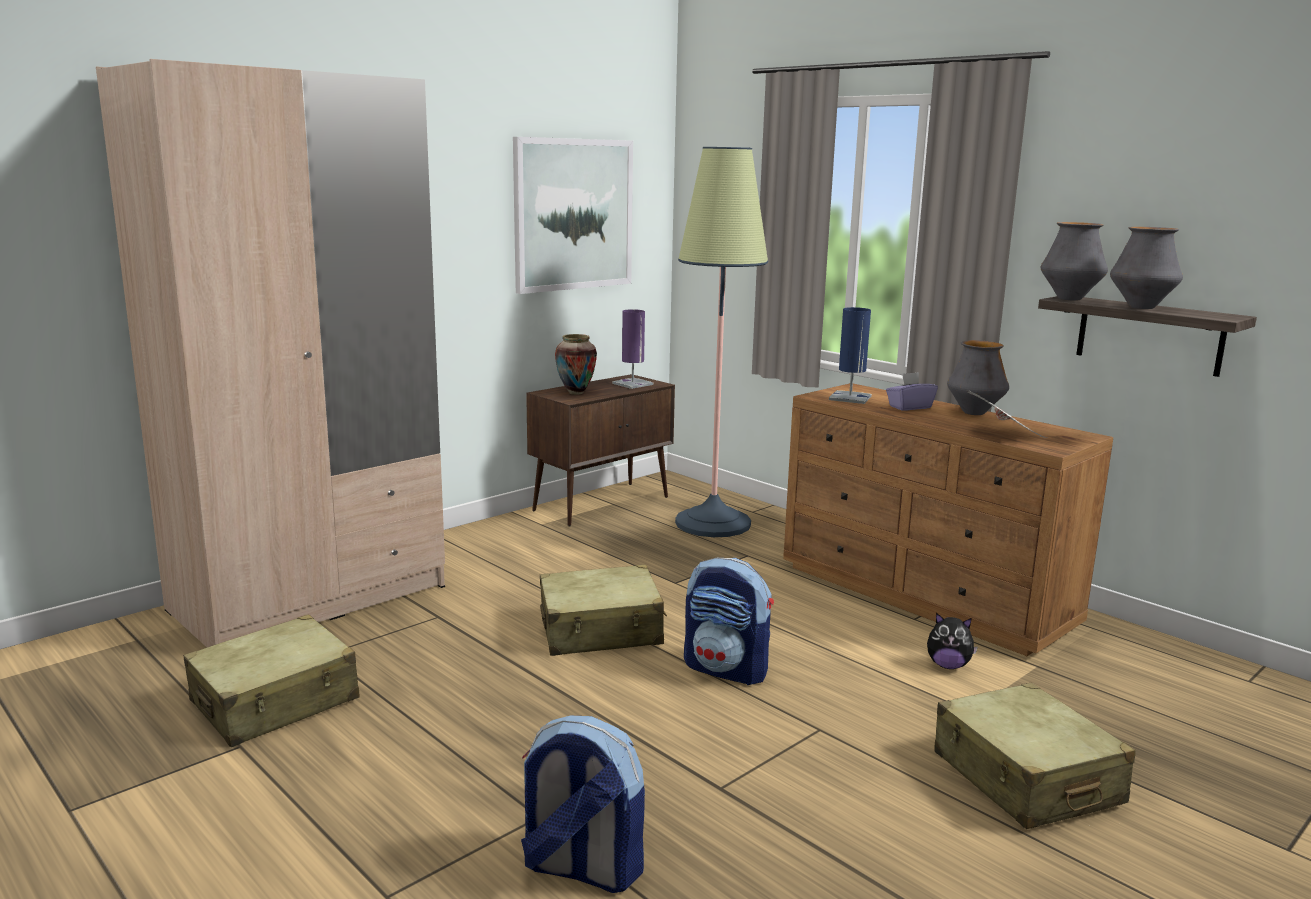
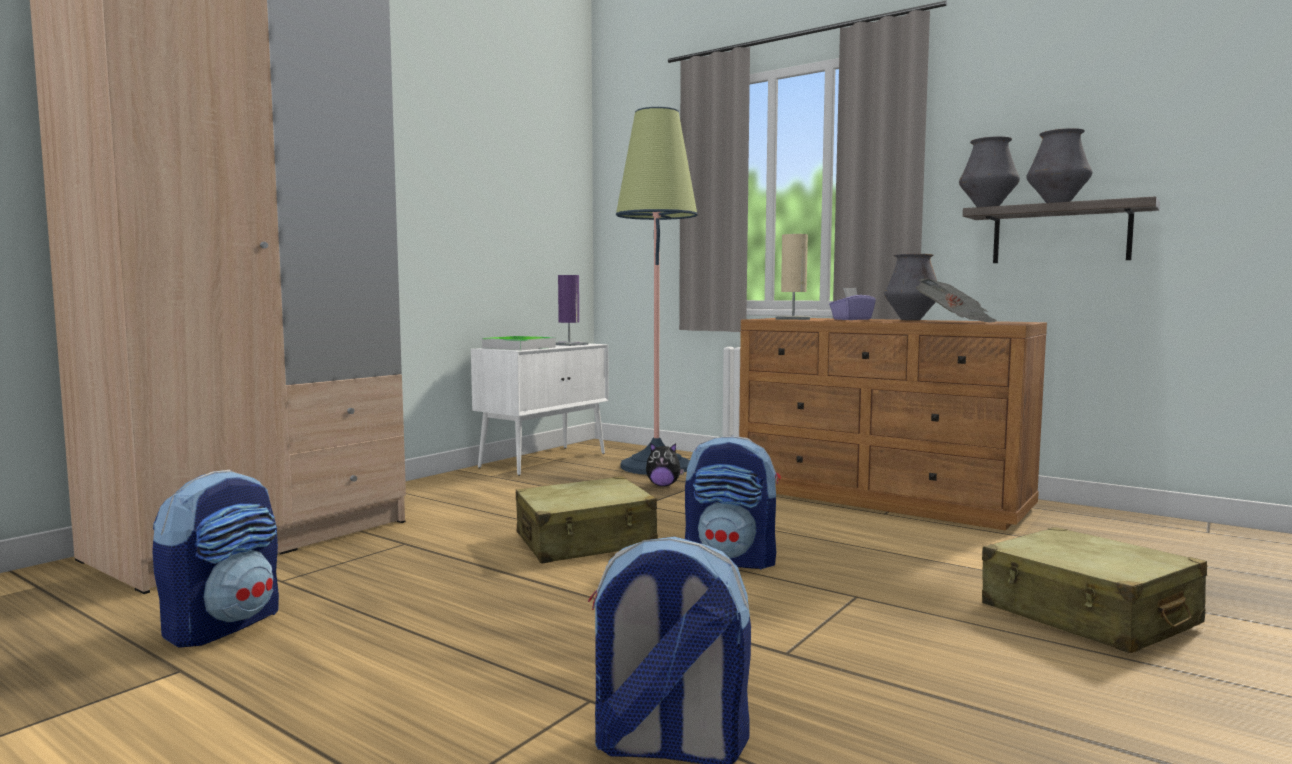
camera: 10 degrees left, 10 degrees down
beige suitcase [183,614,359,747] -> backpack [152,470,279,648]
picture [513,137,633,294] -> none
brown cabinet [526,374,675,526] -> white cabinet [471,344,609,476]
vase [555,334,597,395] -> tray [482,336,556,350]
blue table lamp [829,307,872,404] -> beige table lamp [776,234,810,320]
plush toy [927,613,978,669] -> plush toy moved to [646,443,684,486]

